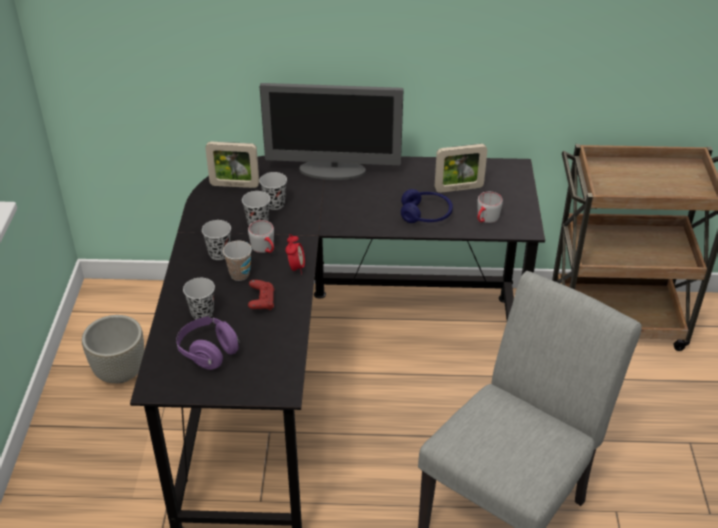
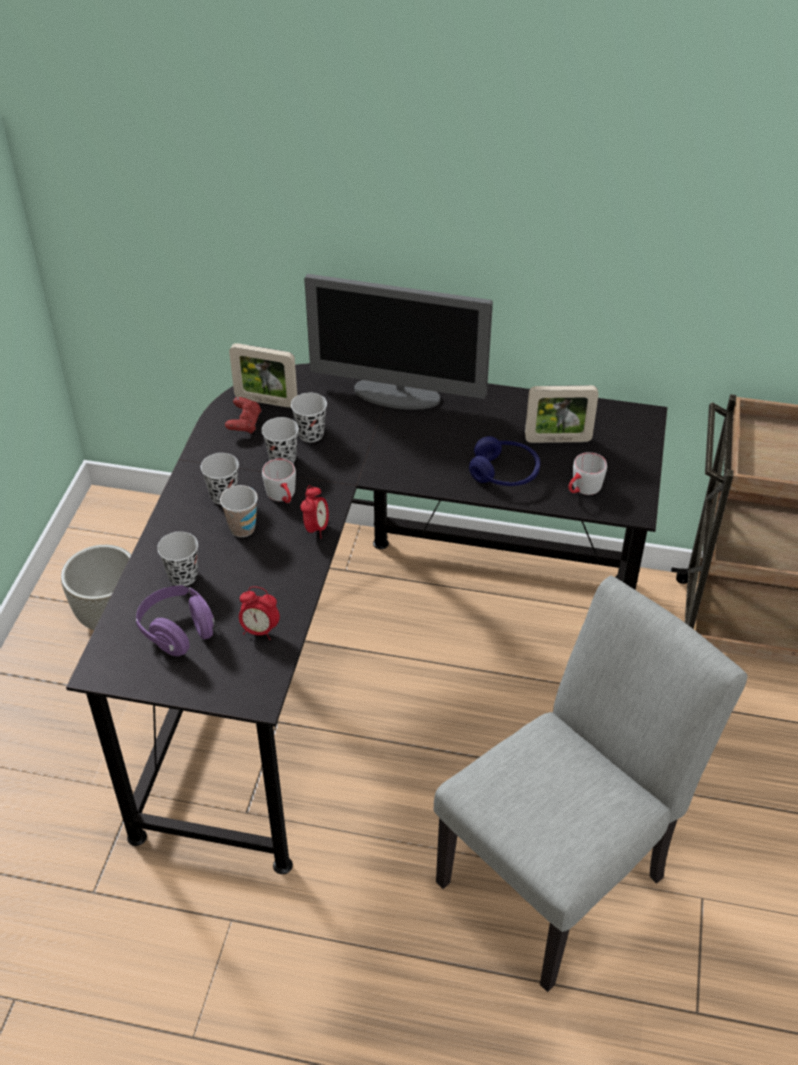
camera: 10 degrees right, 5 degrees up
red game controller [248,280,274,310] -> red game controller moved to [225,397,261,434]
none -> alarm clock [239,586,280,640]

